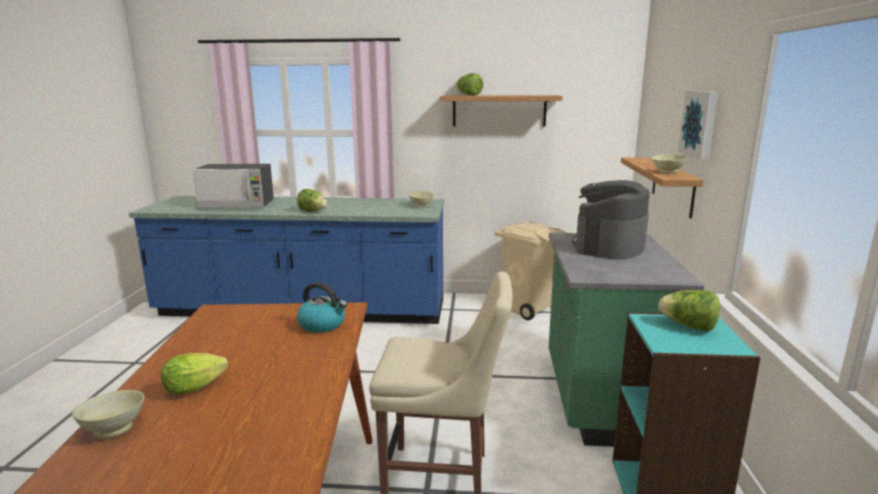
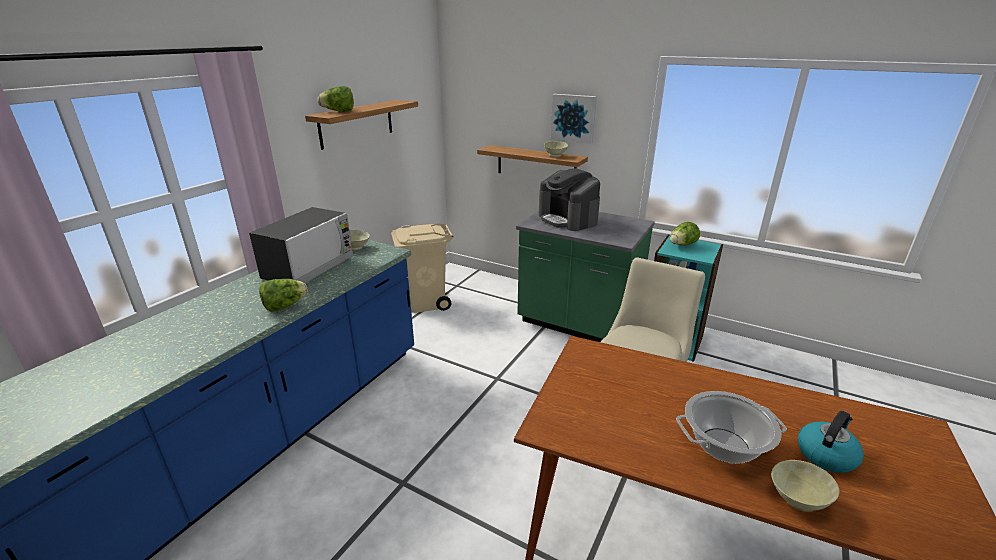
camera: 65 degrees left, 10 degrees up
lettuce [161,353,228,395] -> cooking pot [676,391,787,464]
microwave [193,164,274,208] -> microwave moved to [249,207,354,283]
kettle [297,282,347,333] -> kettle moved to [798,411,864,473]

